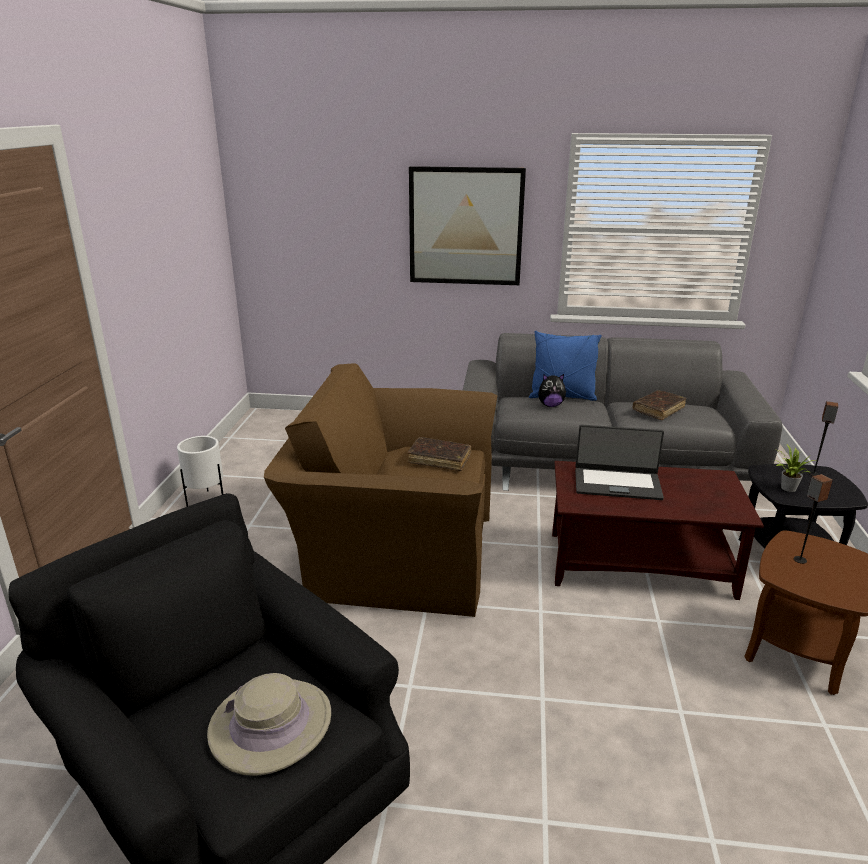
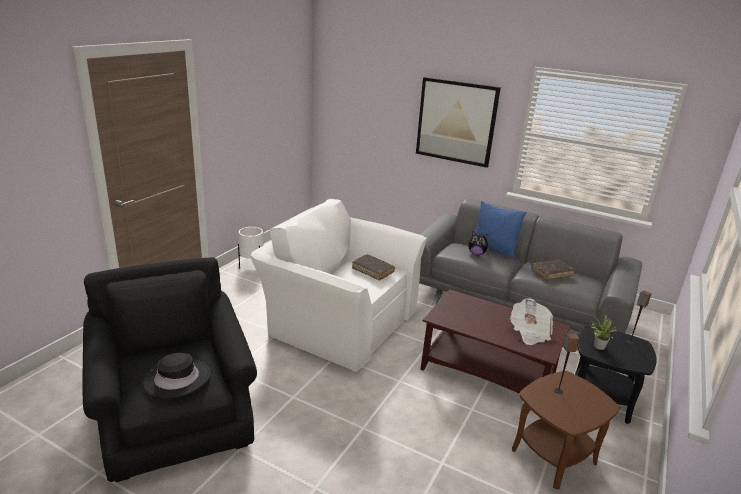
camera: 20 degrees right, 0 degrees up
beige hat [207,673,331,776] -> black hat [142,353,211,400]
brown armchair [264,363,497,617] -> white armchair [251,199,427,372]
laptop [575,425,664,500] -> none
none -> newspaper [510,298,553,345]

